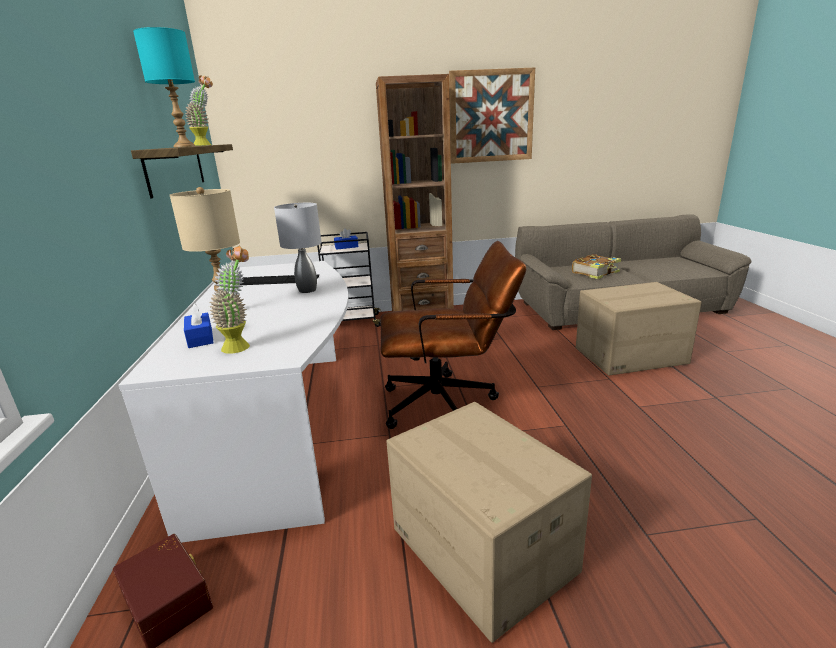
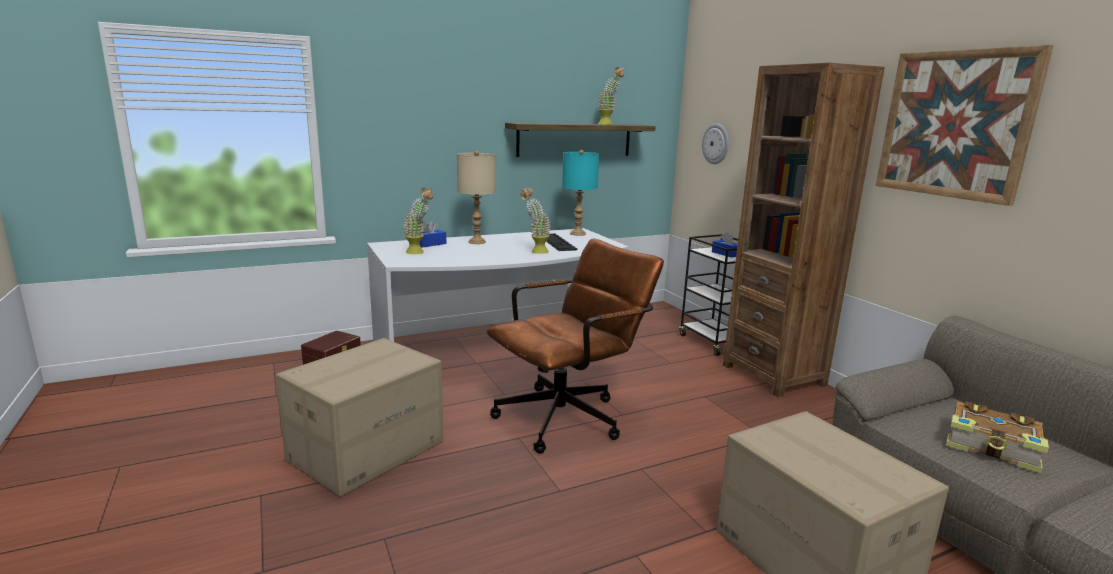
camera: 70 degrees right, 5 degrees down
turquoise table lamp [133,27,195,147] -> turquoise table lamp moved to [562,150,599,236]
grey table lamp [274,203,322,293] -> potted plant [520,188,551,254]
brown office chair [380,241,526,429] -> brown office chair turned 105 degrees counterclockwise [487,239,664,454]
none -> wall clock [702,123,729,164]

